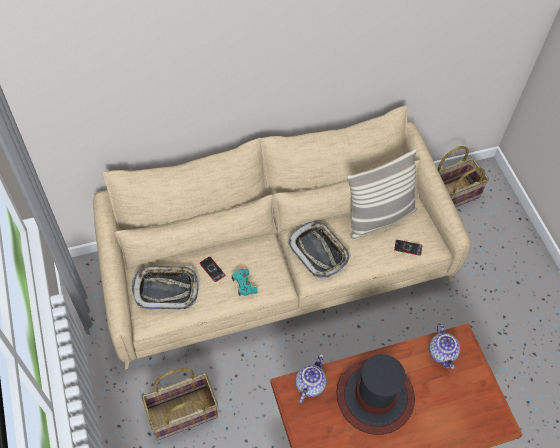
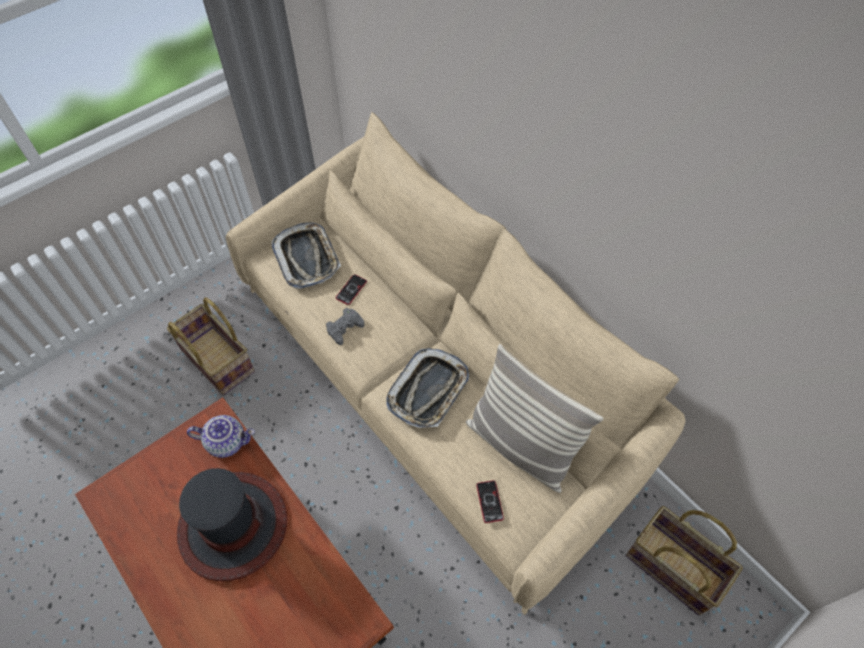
camera: 70 degrees right, 0 degrees up
turquoise game controller [232,269,258,296] -> grey game controller [326,308,365,345]
teapot [429,323,460,369] -> none

